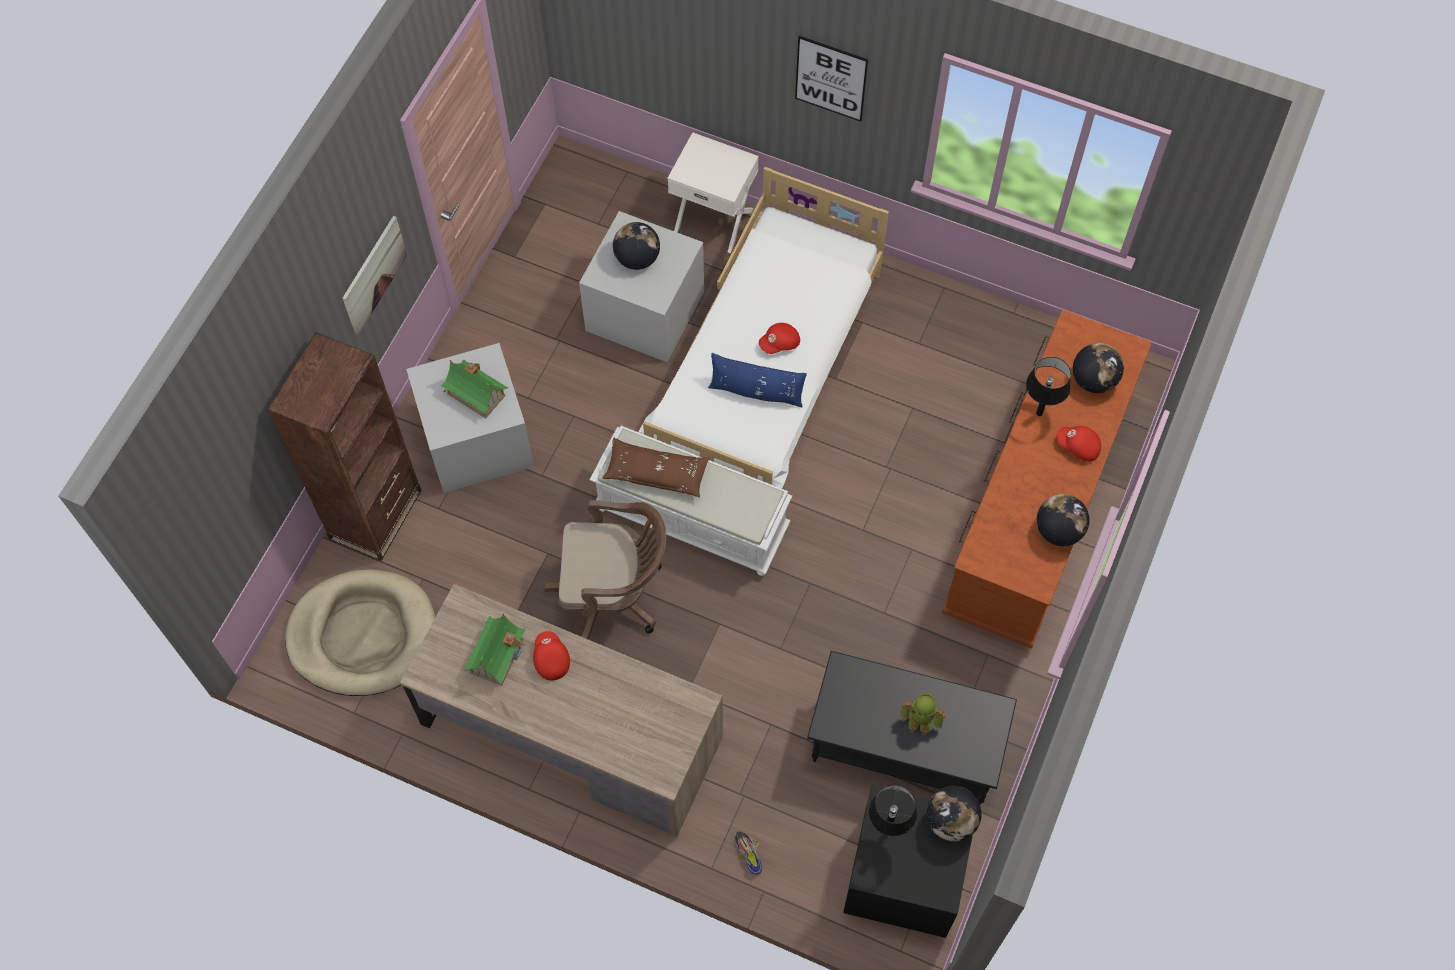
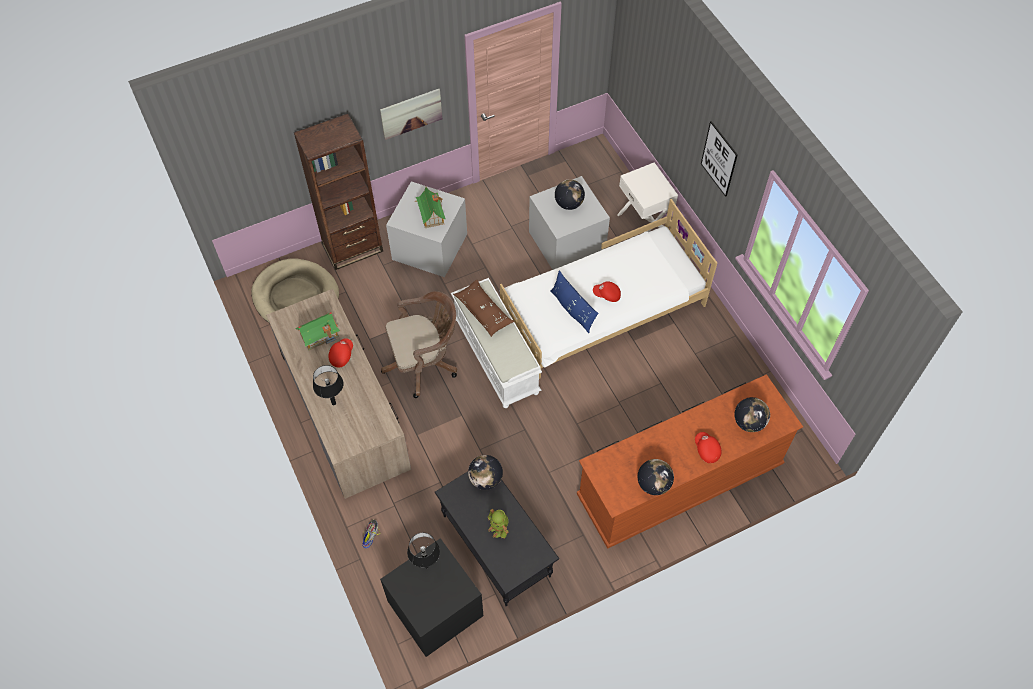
camera: 40 degrees right, 5 degrees down
brown office chair [544,500,666,640] -> brown office chair turned 60 degrees counterclockwise [381,291,457,398]
globe [926,786,982,842] -> globe moved to [468,455,503,490]
black table lamp [1026,357,1071,416] -> black table lamp moved to [313,365,343,405]

